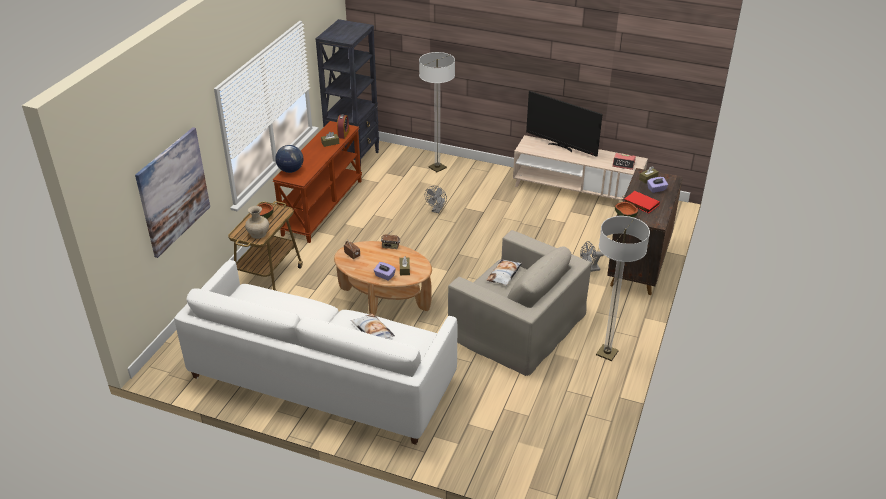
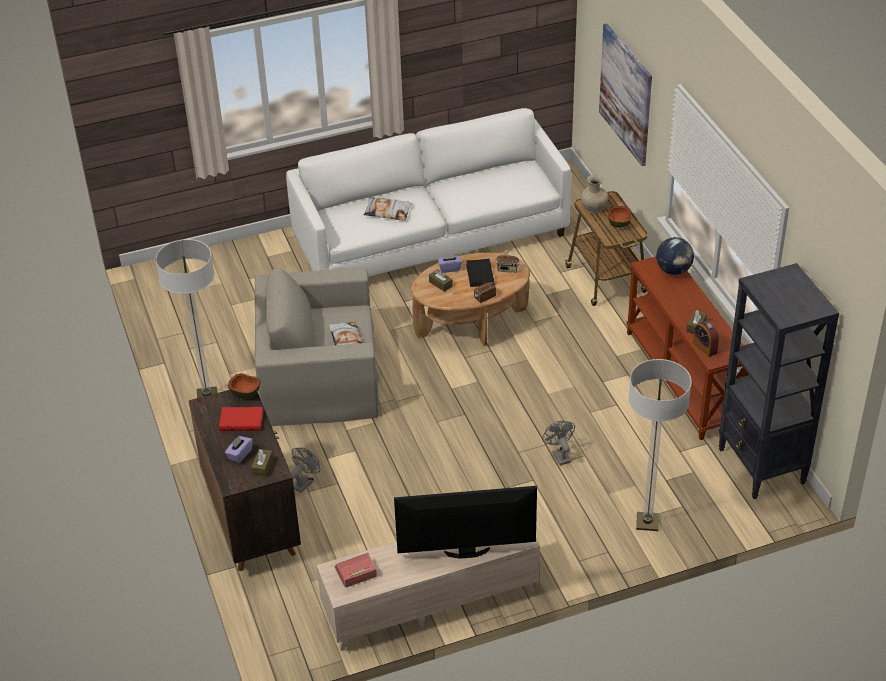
camera: 140 degrees right, 5 degrees up
none -> black book [466,258,494,287]

